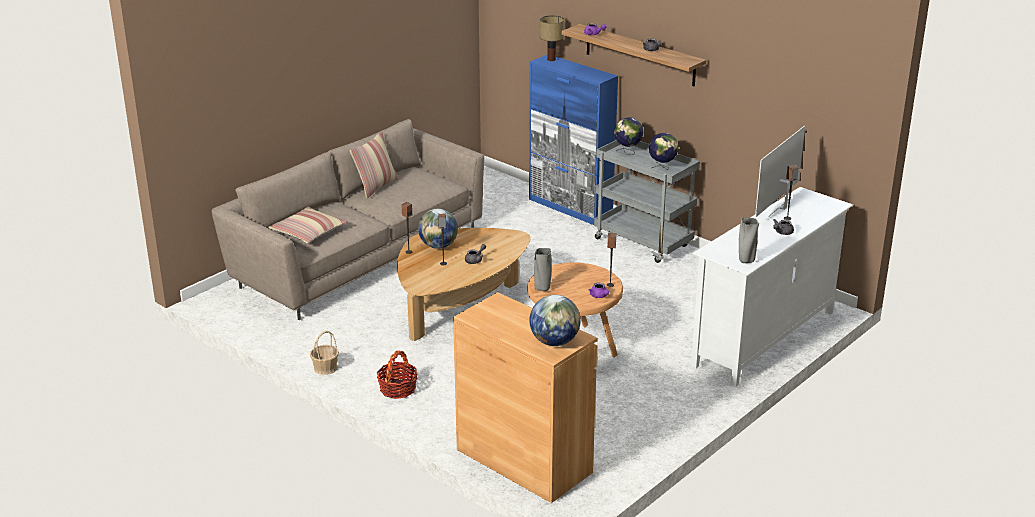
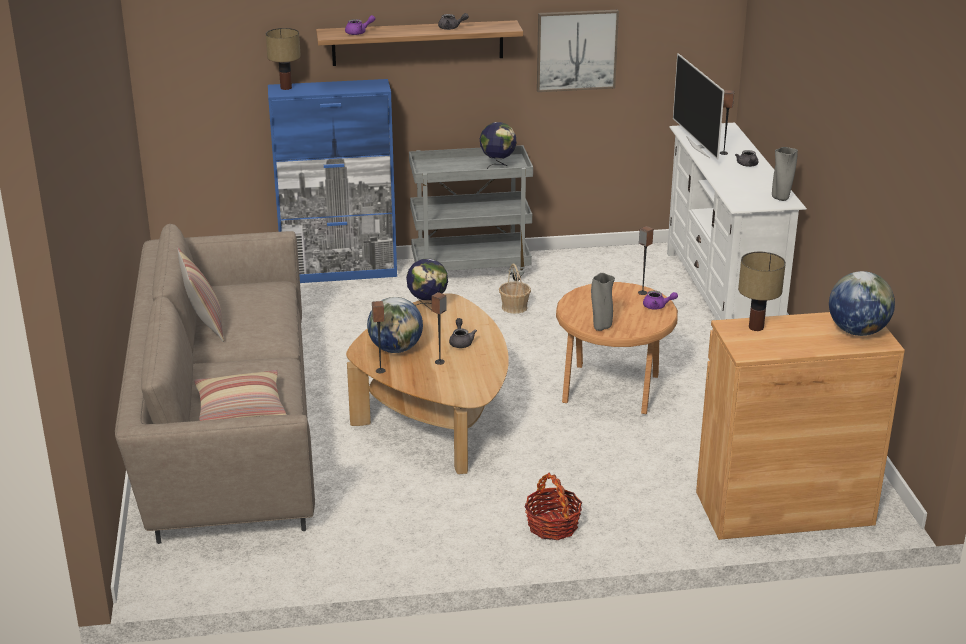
camera: 50 degrees left, 0 degrees up
basket [310,331,339,375] -> basket moved to [499,264,531,314]
globe [614,117,643,155] -> globe moved to [406,259,448,309]
none -> picture [537,10,619,92]
none -> table lamp [738,252,786,331]

